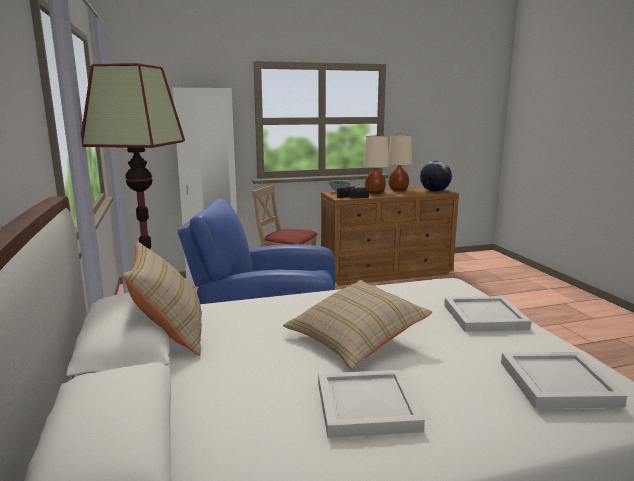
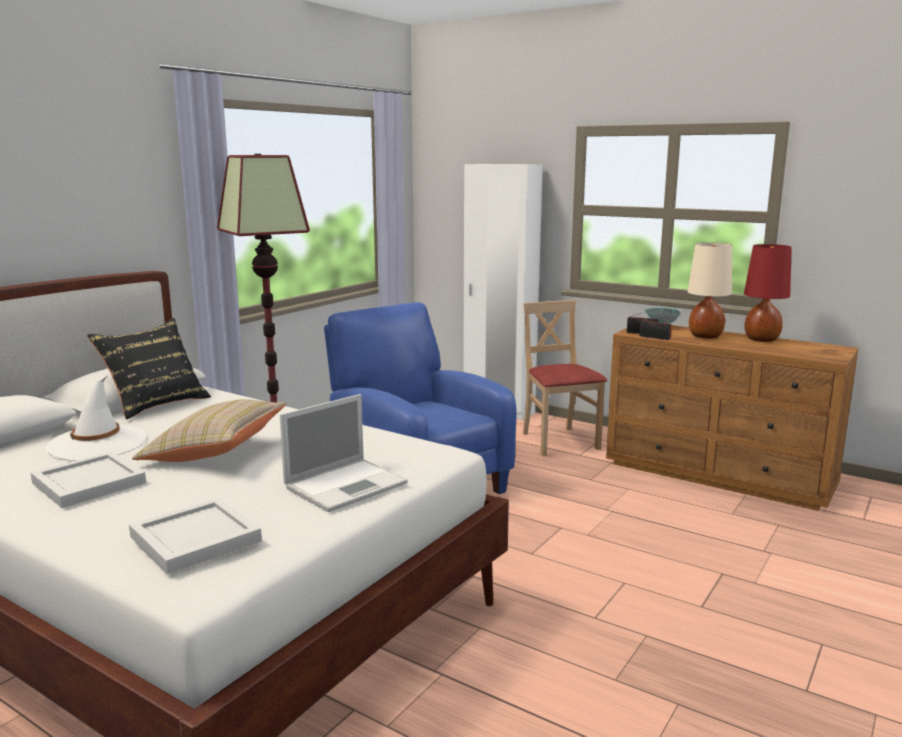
camera: 50 degrees right, 0 degrees up
beige pillow [122,241,202,356] -> black pillow [87,318,211,420]
beige table lamp [388,135,412,191] -> red table lamp [744,244,792,342]
globe [420,161,452,192] -> none
white tray [444,296,531,332] -> laptop [280,394,408,512]
none -> white hat [46,375,147,461]

